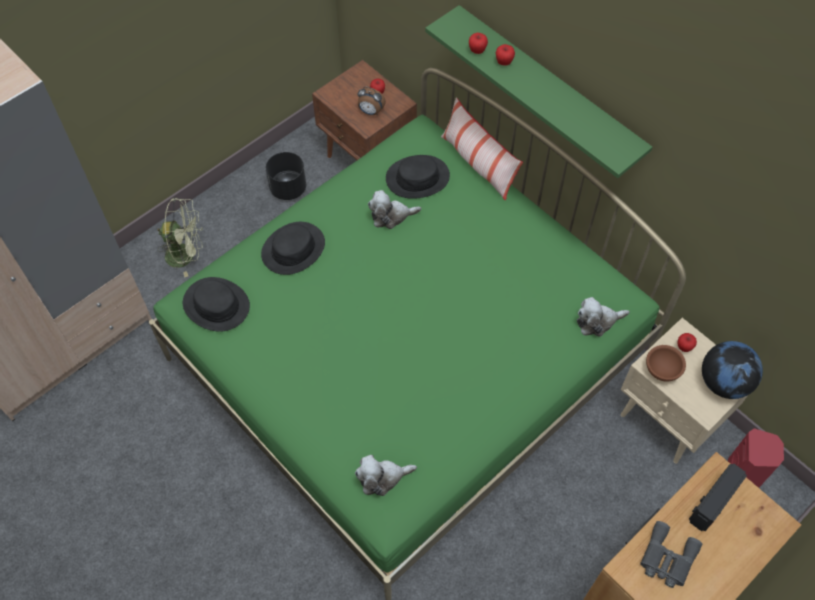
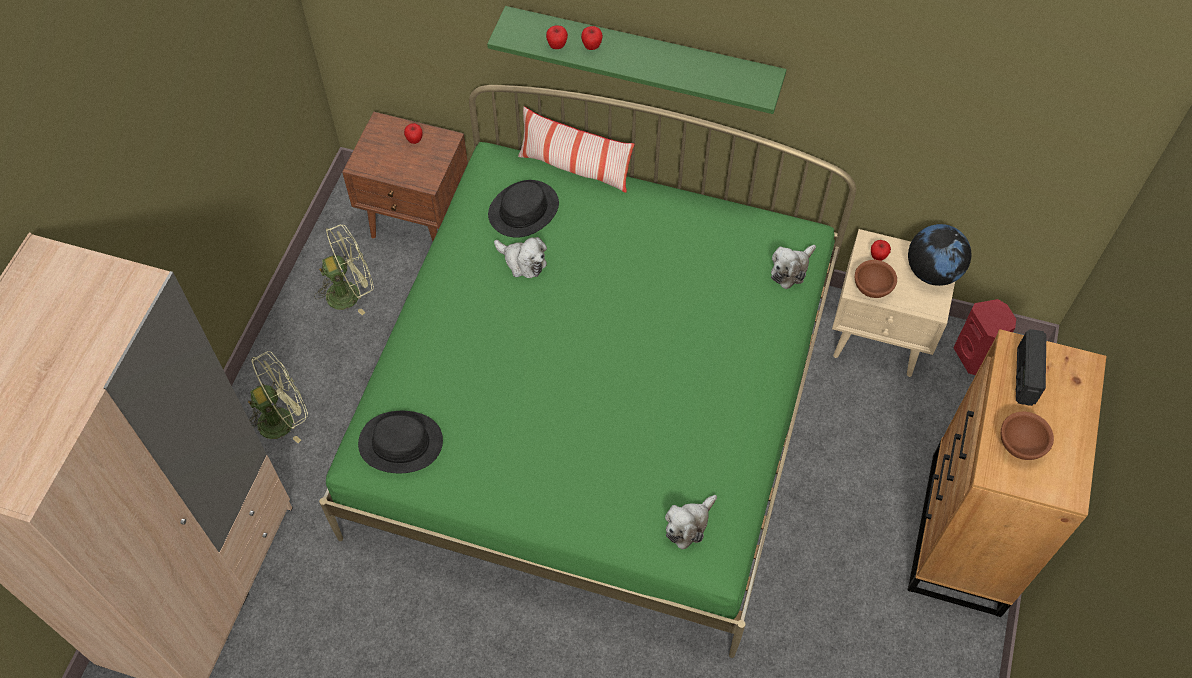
camera: 30 degrees left, 0 degrees up
black hat [261,222,325,275] -> none
black planter [266,152,306,200] -> green fan [314,225,374,315]
alarm clock [358,87,386,115] -> none
plush toy [368,190,421,229] -> plush toy turned 105 degrees counterclockwise [494,237,547,278]
grey binoculars [640,521,702,588] -> brown bowl [1001,412,1054,460]

